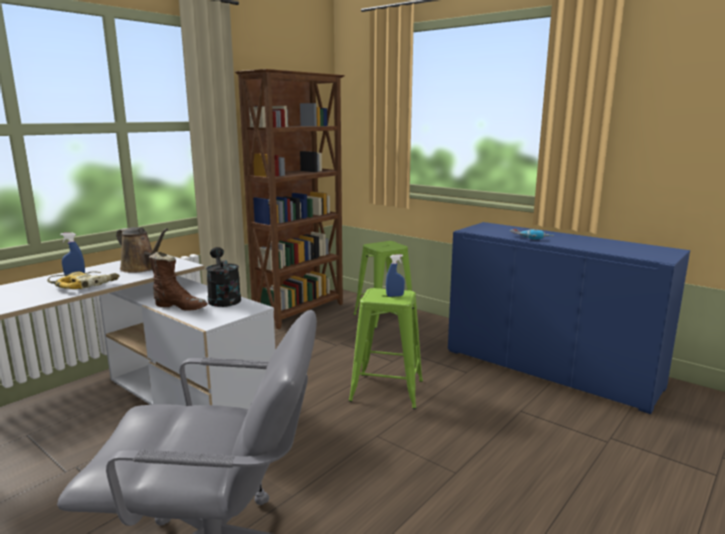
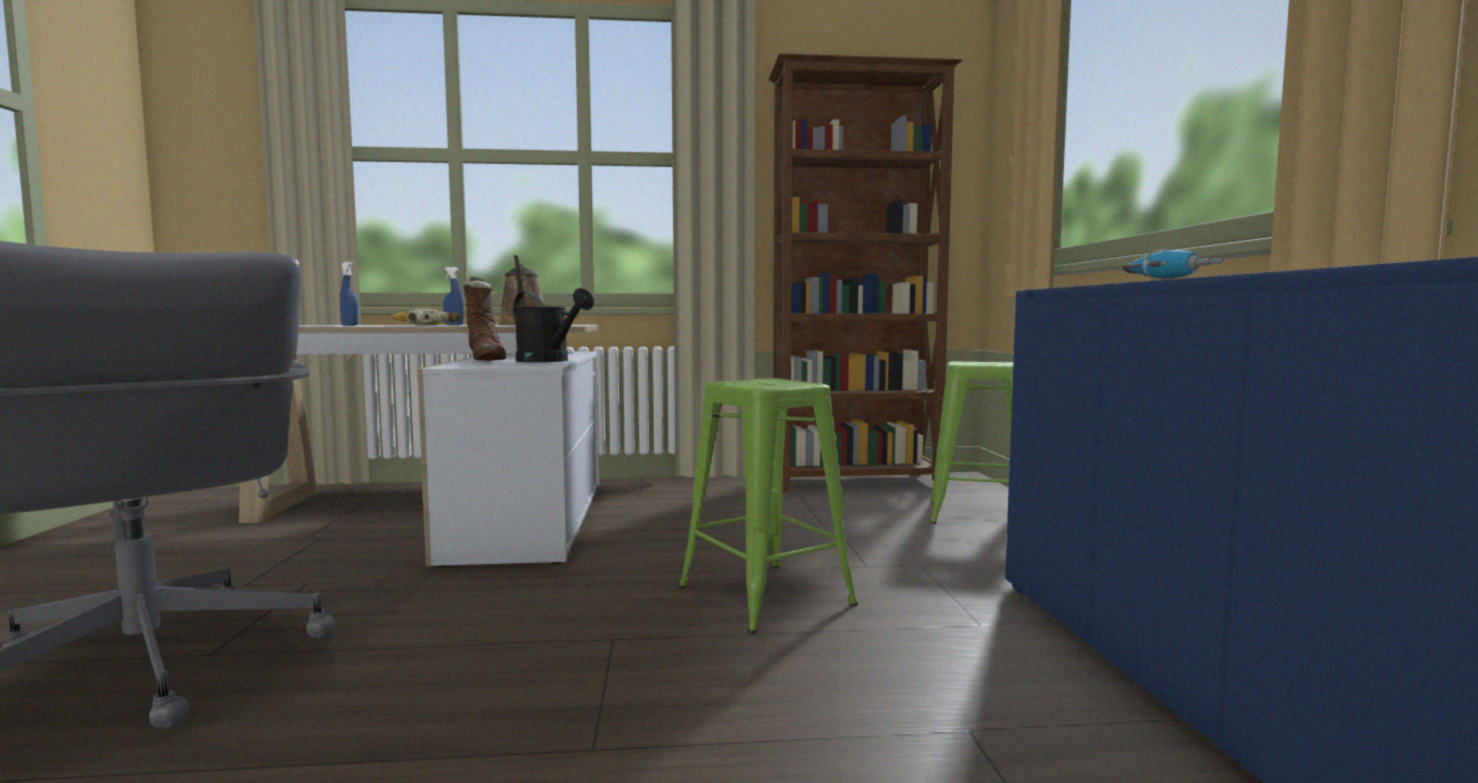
camera: 45 degrees right, 10 degrees down
black watering can [206,247,241,307] -> black watering can turned 105 degrees clockwise [513,288,594,362]
blue spray bottle [386,254,405,297] -> blue spray bottle moved to [340,262,359,326]

